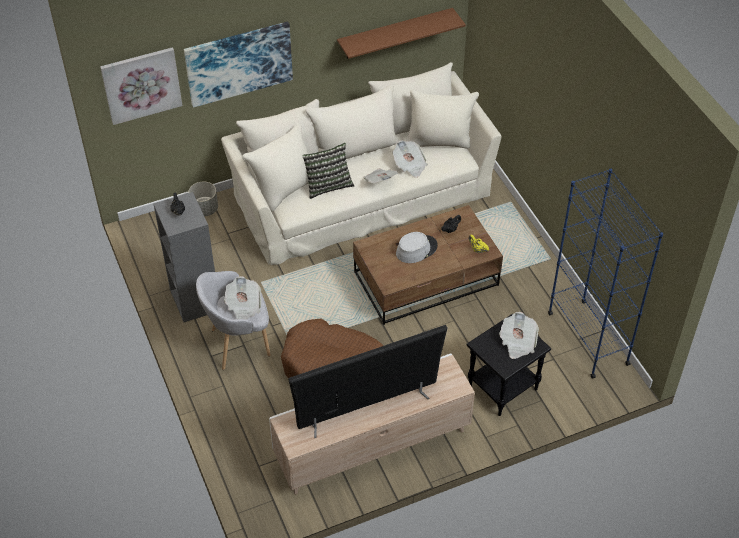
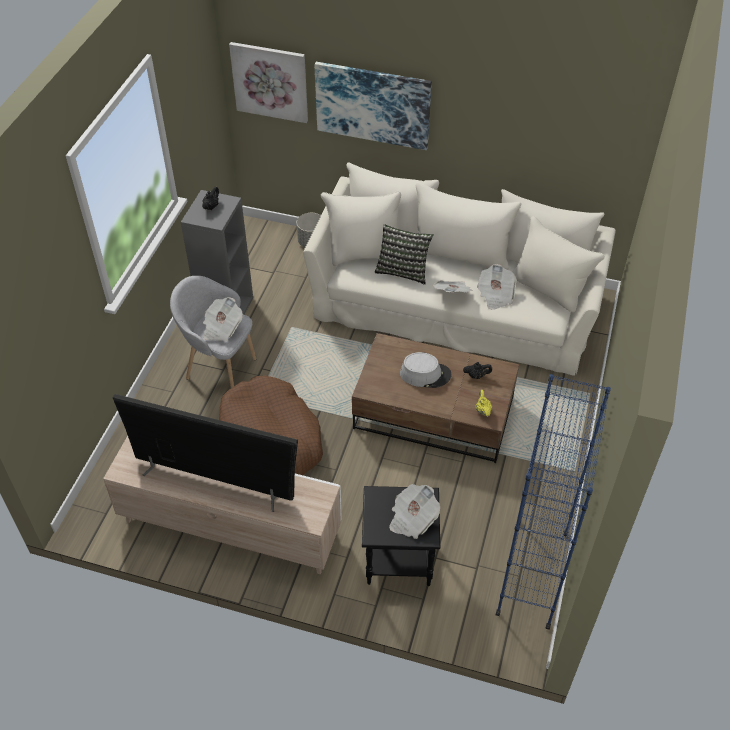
camera: 40 degrees right, 0 degrees up
brown shelf [337,8,466,59] -> none

